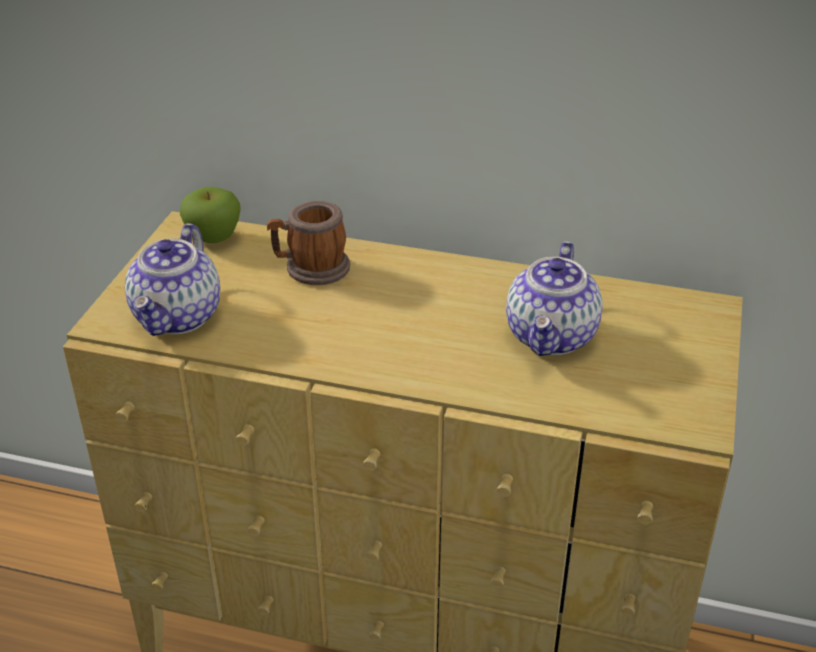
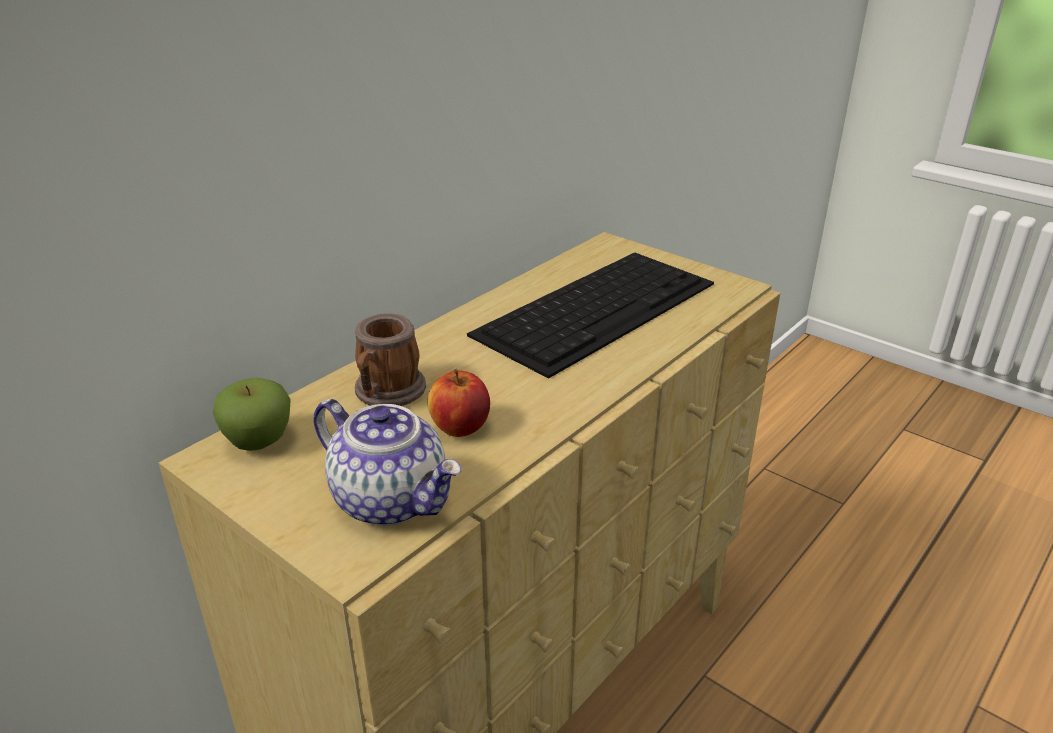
camera: 65 degrees left, 5 degrees down
teapot [506,241,603,356] -> keyboard [467,252,714,379]
none -> apple [427,369,490,437]

